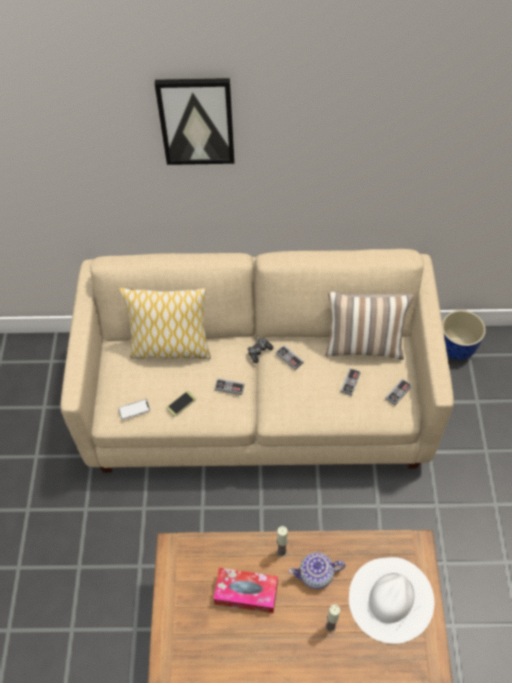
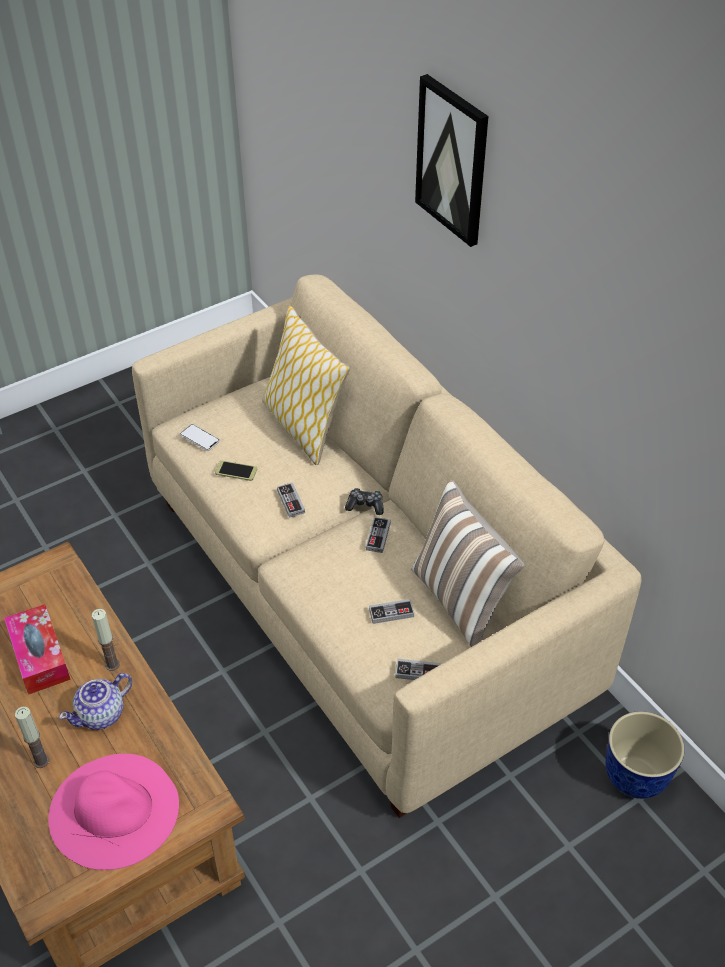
camera: 55 degrees right, 10 degrees down
teapot [289,553,345,589] -> teapot turned 90 degrees counterclockwise [59,673,132,730]
white hat [349,557,434,644] -> pink hat [48,754,179,870]

